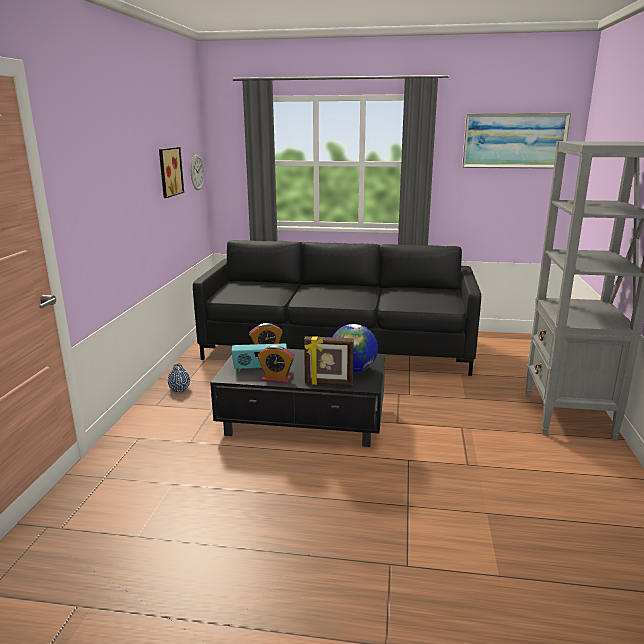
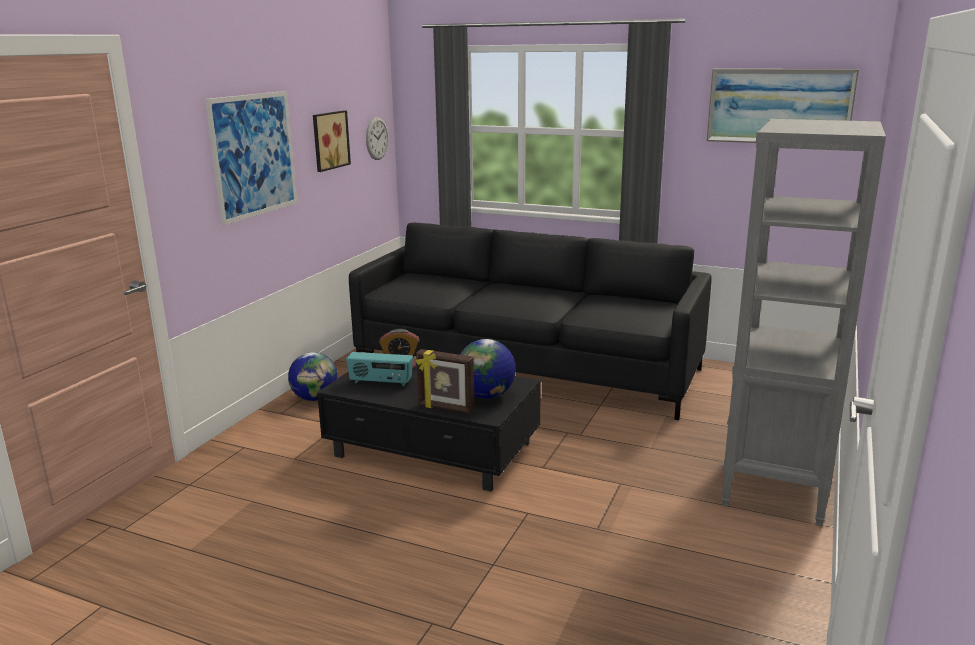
camera: 15 degrees right, 0 degrees up
blue vase [168,363,190,392] -> globe [288,352,338,401]
alarm clock [258,345,295,383] -> none
none -> picture [205,91,298,226]

